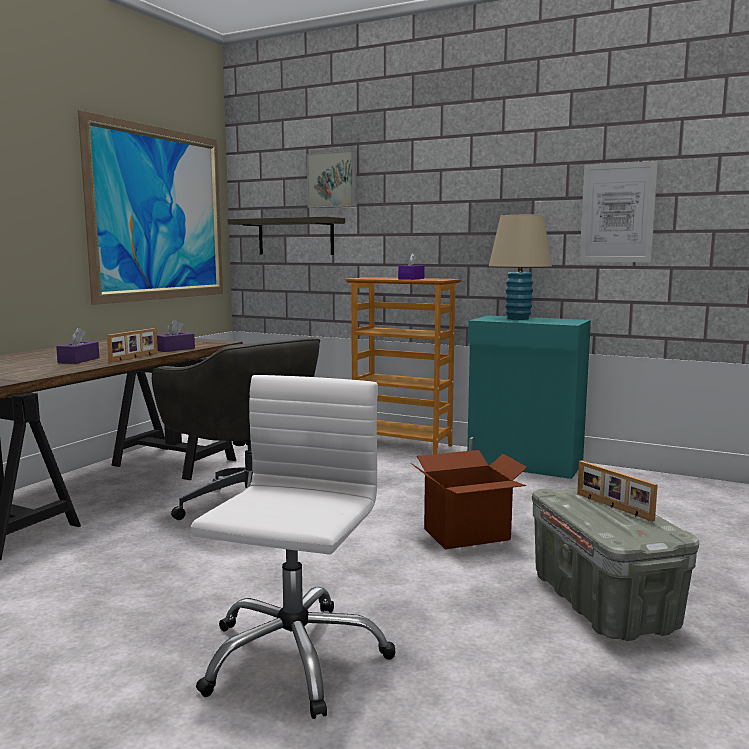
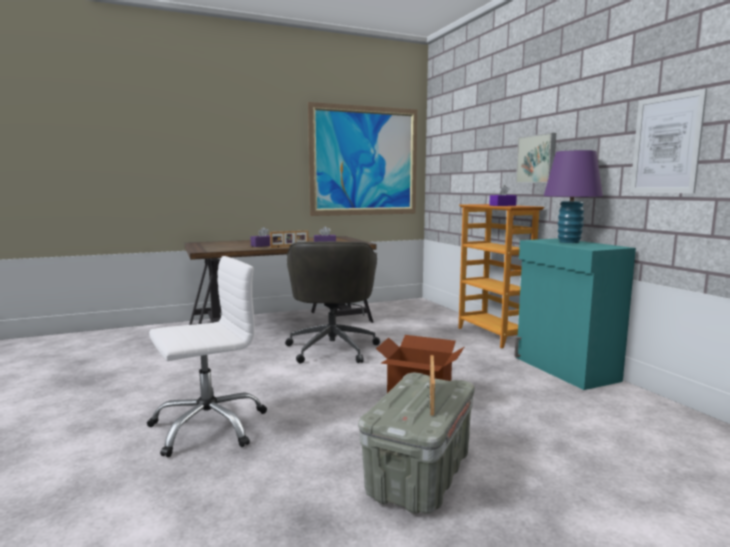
camera: 40 degrees right, 0 degrees up
shelf [228,216,345,255] -> none
picture [307,150,357,208] -> picture moved to [516,133,556,183]
beige table lamp [489,215,552,320] -> purple table lamp [544,150,603,243]

